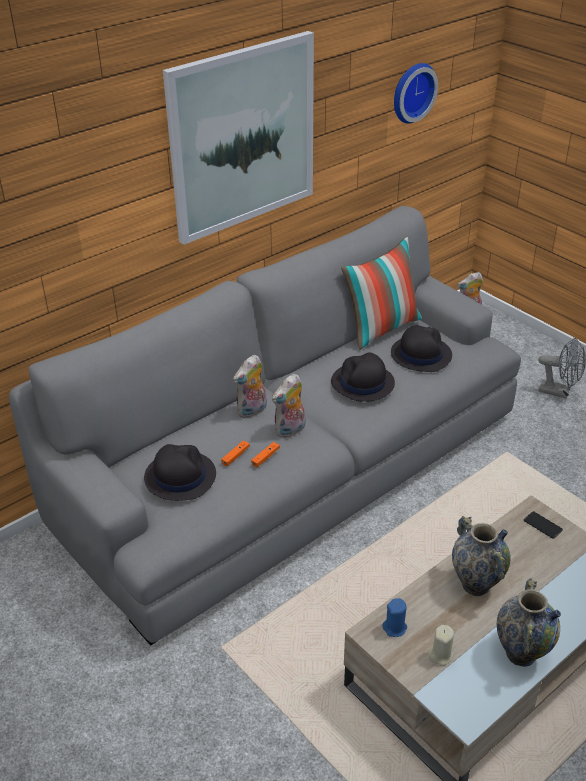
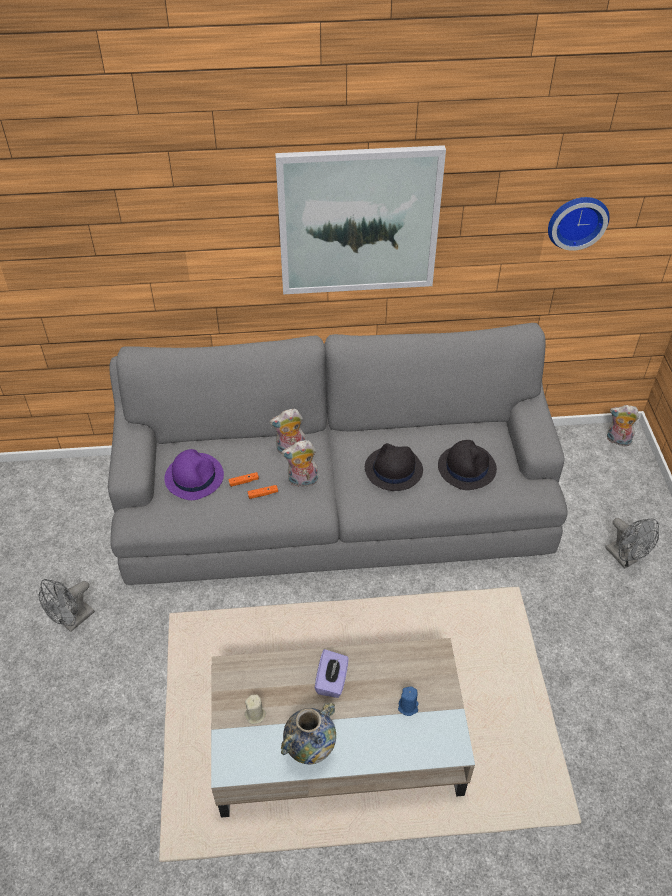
camera: 35 degrees right, 10 degrees up
black hat [144,444,216,501] -> purple hat [164,449,224,500]
pillow [341,237,422,350] -> none
blue candle [382,598,407,637] -> blue candle moved to [398,687,419,716]
vase [452,516,511,596] -> purple tissue box [315,649,349,698]
phone [524,511,563,539] -> none
none -> grey fan [39,579,95,632]

